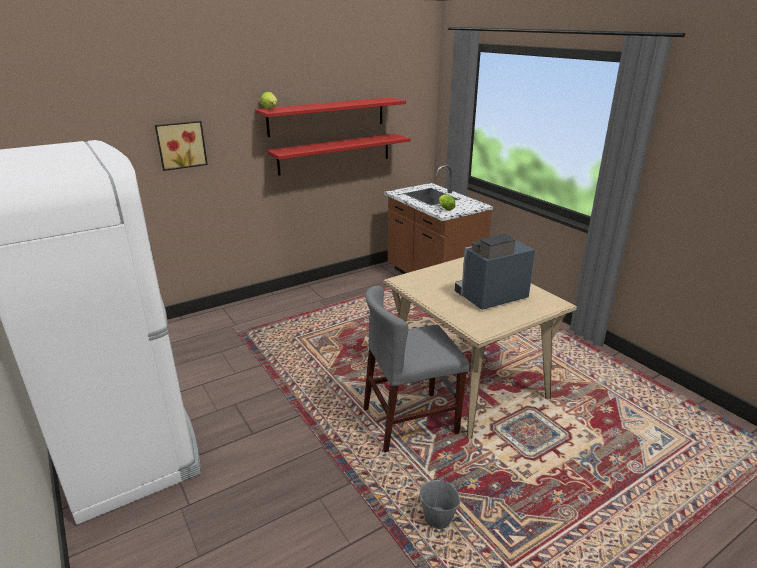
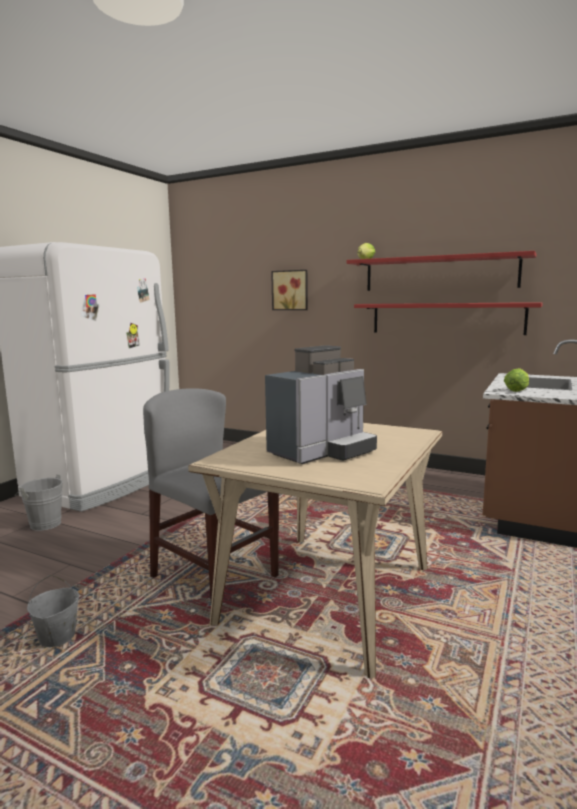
camera: 60 degrees right, 15 degrees down
coffee machine [455,234,535,310] -> coffee machine turned 105 degrees clockwise [265,345,377,464]
none -> grey bucket [14,474,63,531]

